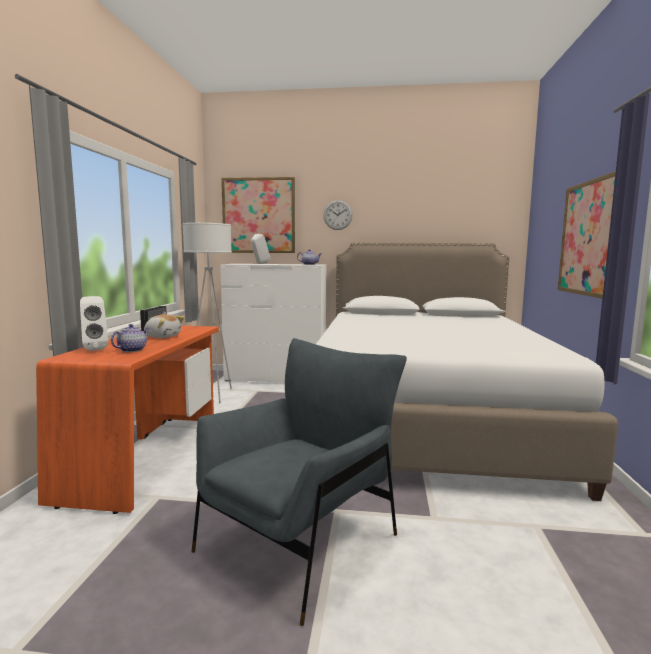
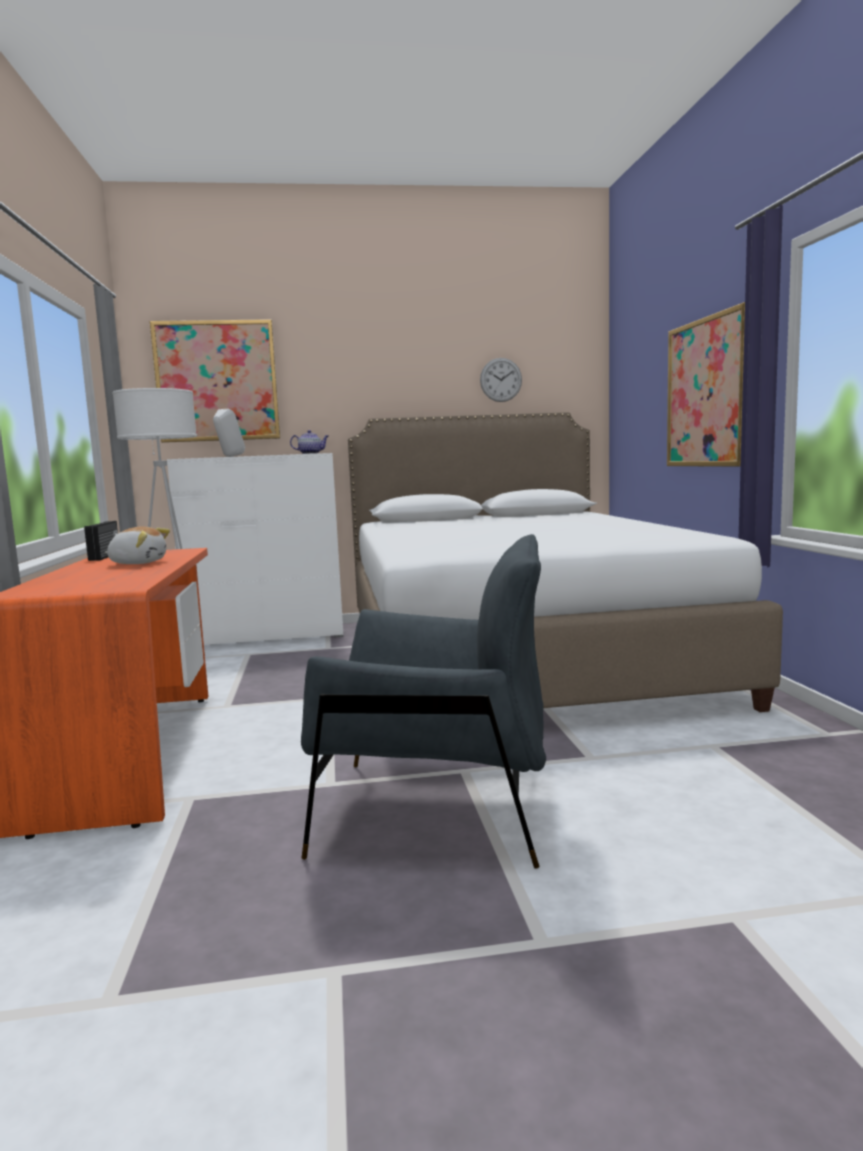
camera: 15 degrees left, 0 degrees up
white speaker [80,296,108,351] -> none
teapot [111,324,150,352] -> none
grey armchair [191,338,407,626] -> grey armchair turned 75 degrees clockwise [301,534,546,869]
wall clock [323,200,353,230] -> wall clock moved to [480,358,522,402]

